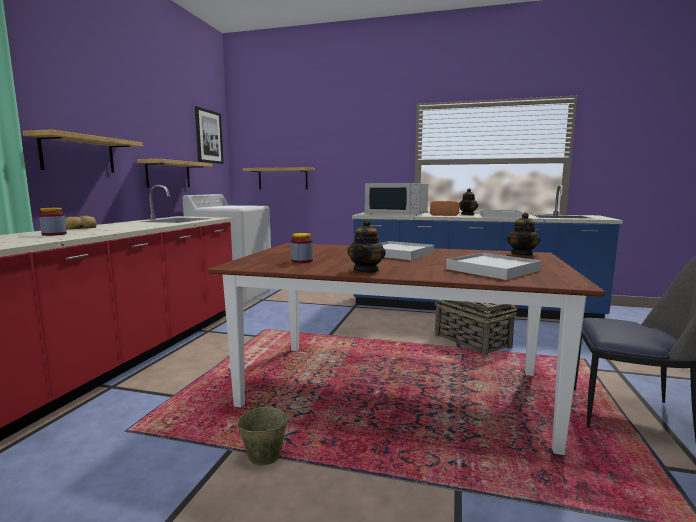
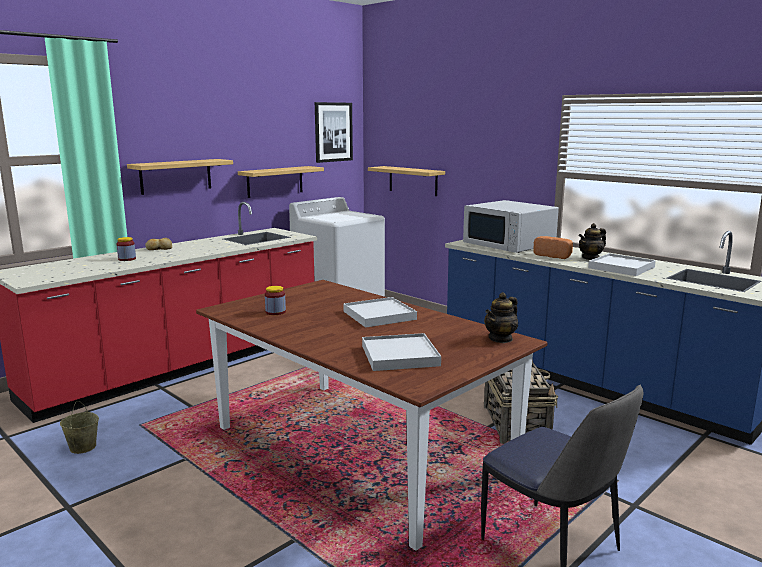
camera: 30 degrees right, 5 degrees up
beige bucket [237,393,289,465] -> beige bucket moved to [60,401,99,454]
teapot [347,219,386,273] -> none

